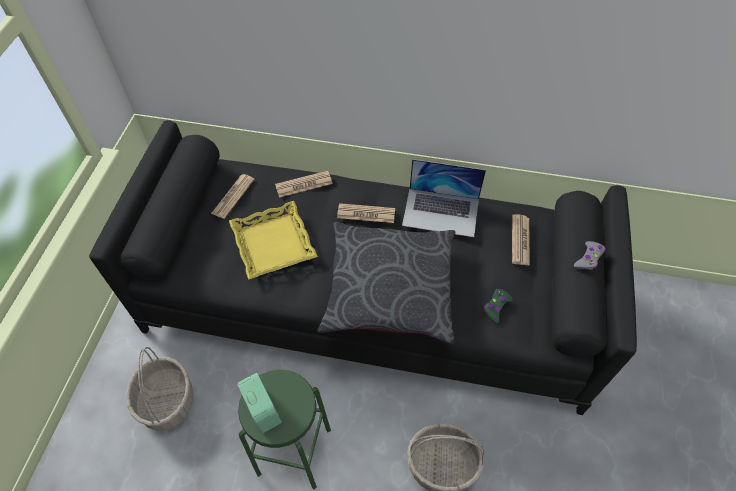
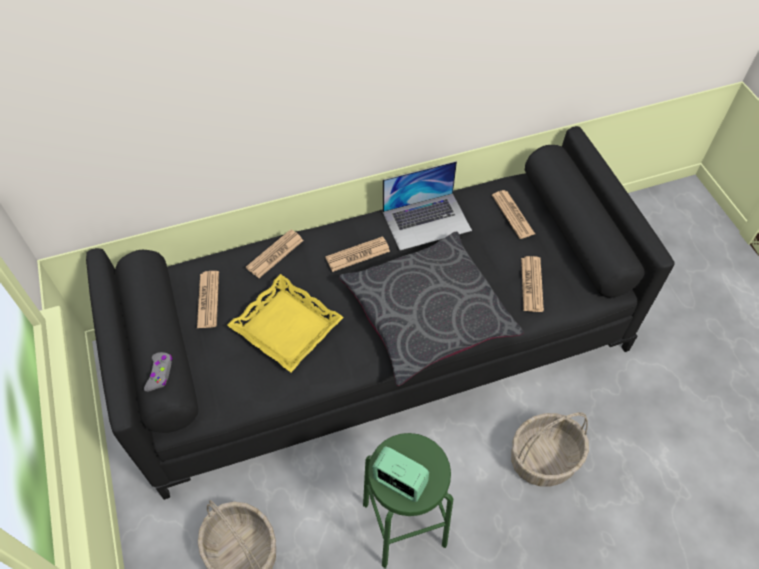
camera: 30 degrees left, 0 degrees up
green game controller [484,289,513,323] -> newspaper [521,256,544,312]
grey game controller [574,241,606,270] -> grey game controller moved to [144,352,172,392]

